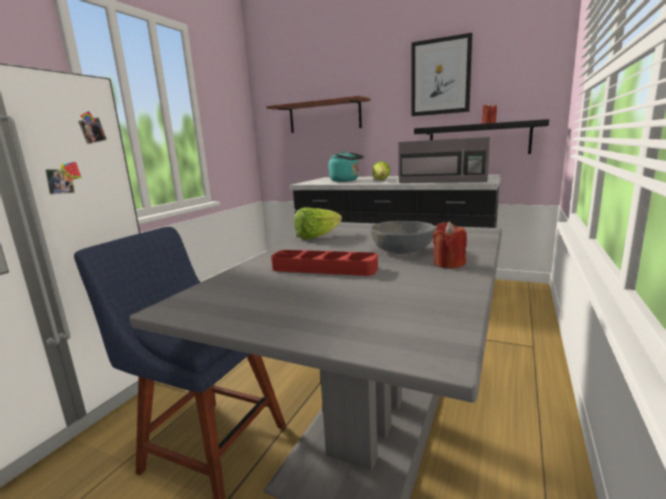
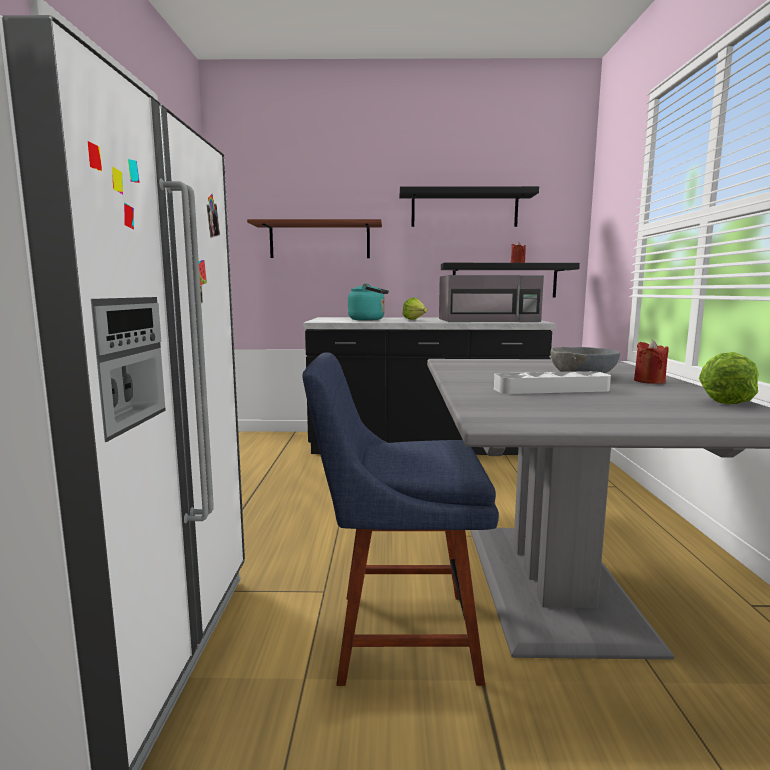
camera: 25 degrees left, 5 degrees down
red tray [271,250,378,276] -> grey tray [494,371,611,394]
lettuce [294,207,342,239] -> lettuce moved to [699,352,759,404]
picture [411,33,472,116] -> black shelf [399,186,539,227]

